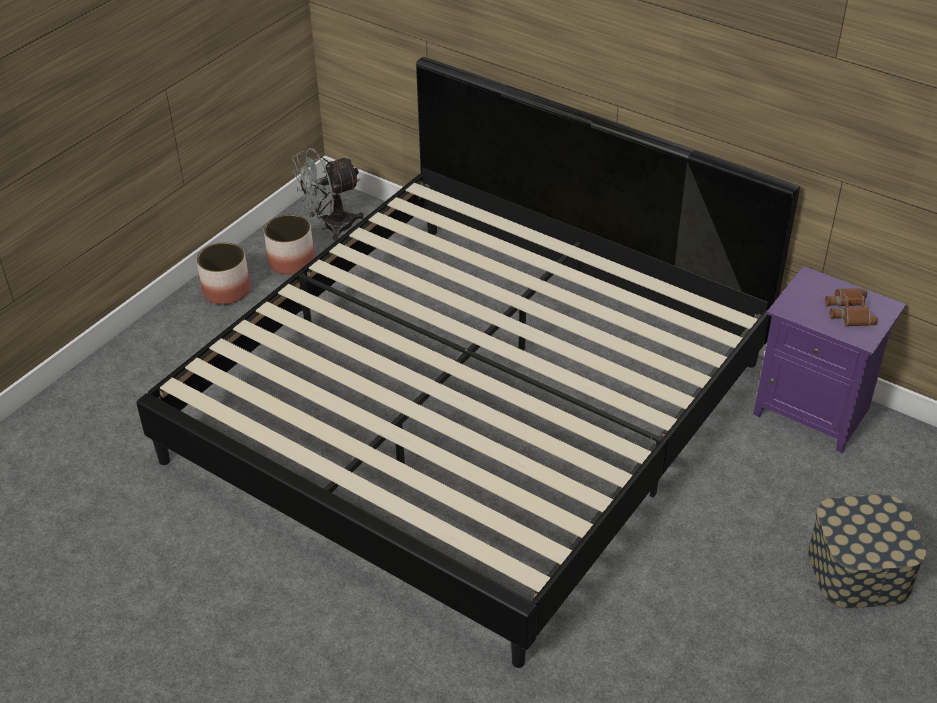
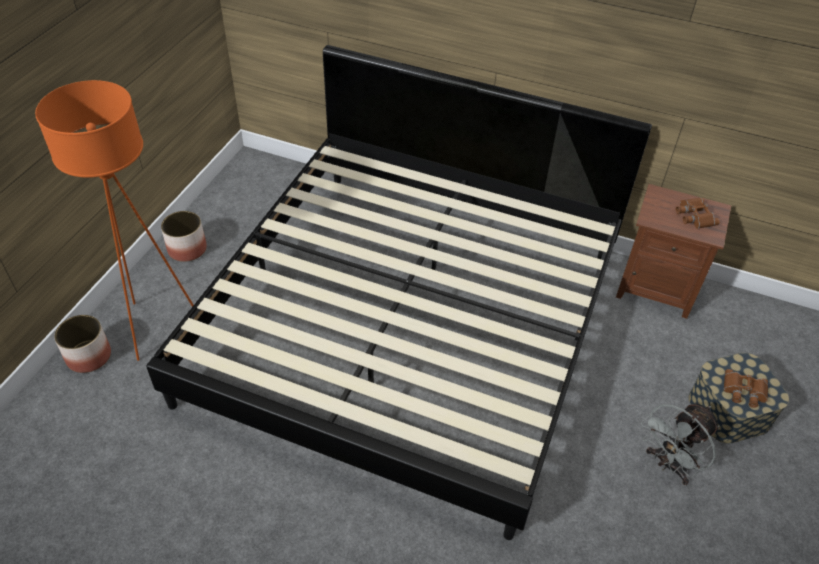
camera: 15 degrees left, 5 degrees up
planter [264,215,315,275] -> planter moved to [54,315,111,373]
grey fan [292,148,364,241] -> grey fan moved to [641,404,720,485]
purple nightstand [753,266,906,453] -> brown nightstand [616,184,731,319]
none -> orange floor lamp [35,80,194,361]
none -> brown binoculars [724,369,768,408]

